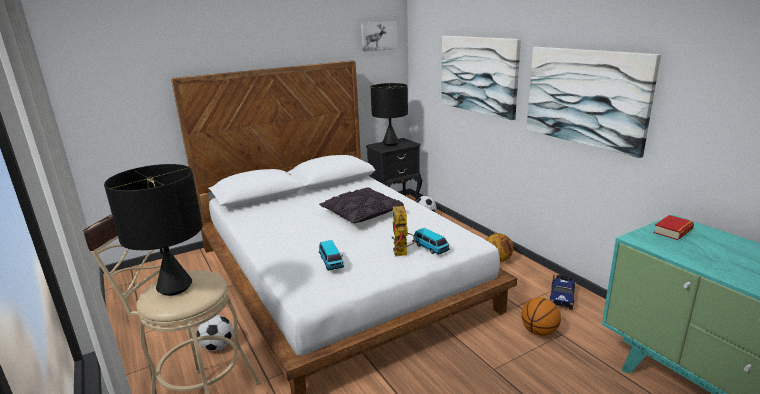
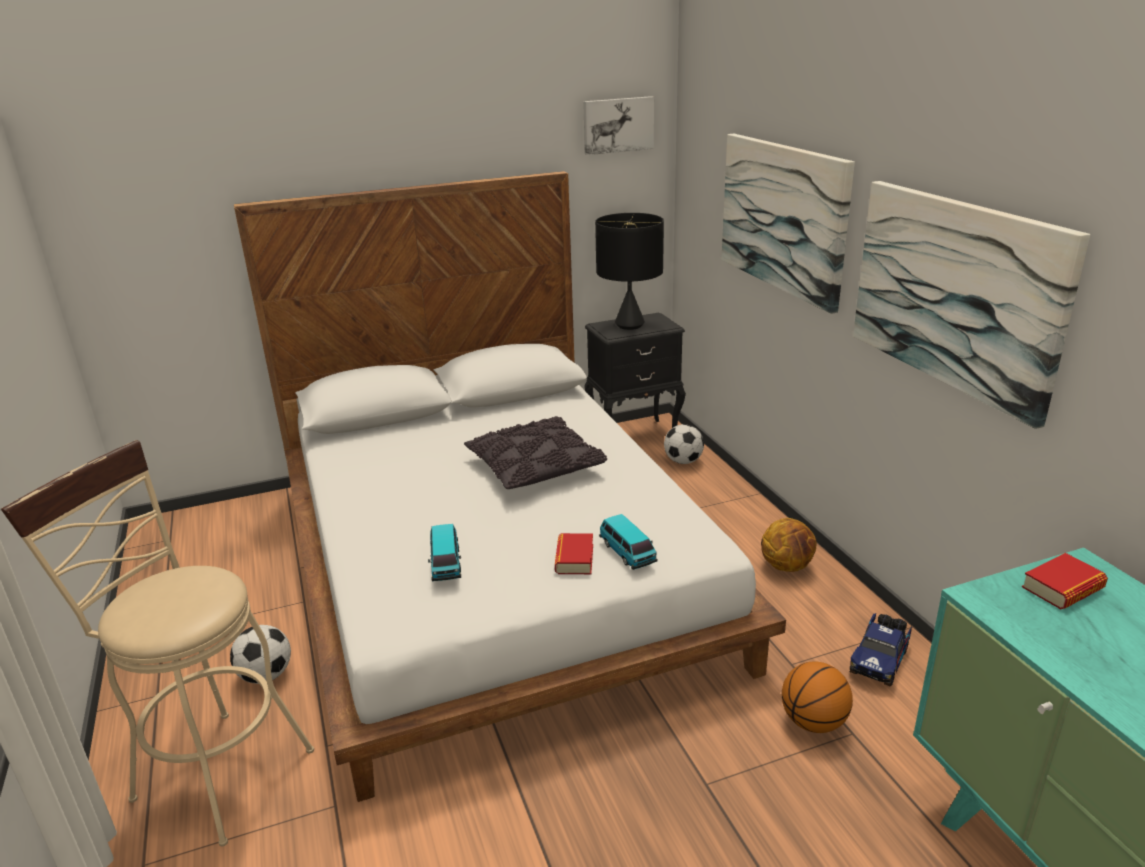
camera: 10 degrees right, 5 degrees up
black table lamp [104,164,203,296] -> none
toy robot [392,206,416,257] -> book [555,533,593,574]

